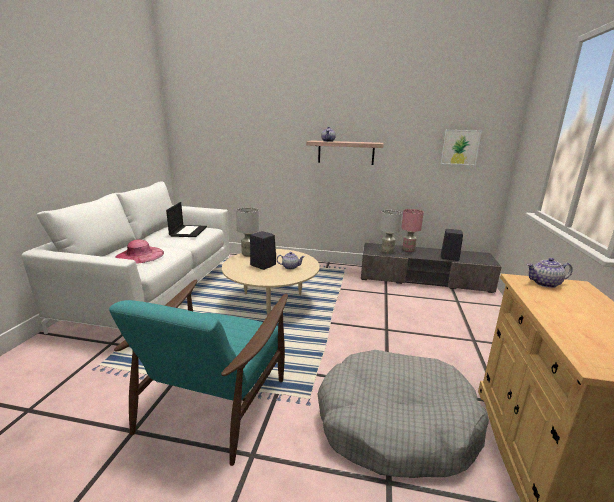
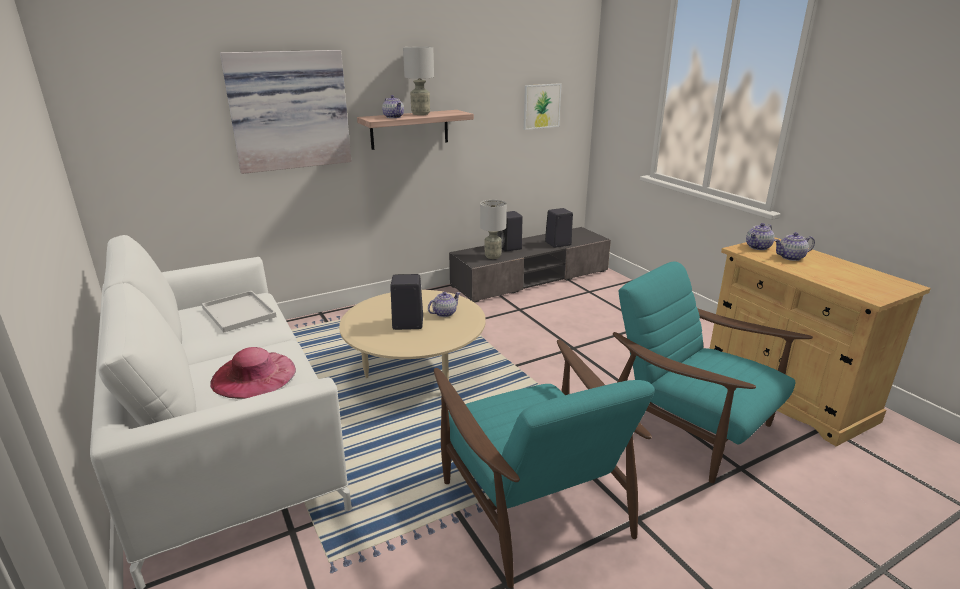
camera: 40 degrees left, 5 degrees up
laptop [166,202,207,237] -> white tray [202,291,277,332]
grey table lamp [236,207,259,257] -> grey table lamp moved to [403,47,434,115]
grey dog bed [317,350,489,478] -> turquoise armchair [613,261,813,483]
pink table lamp [401,209,424,252] -> black speaker [497,211,523,252]
none -> picture [220,50,352,174]
none -> teapot [774,232,815,261]

